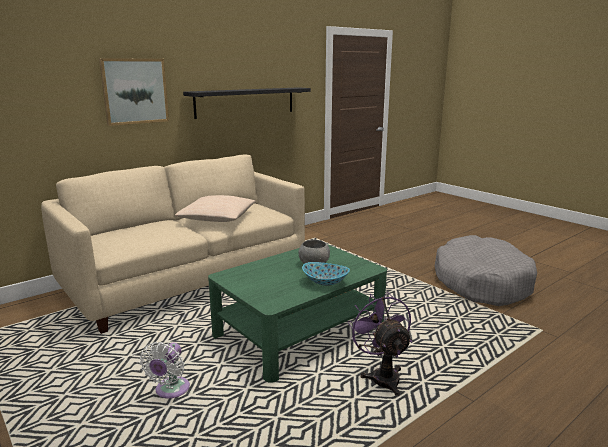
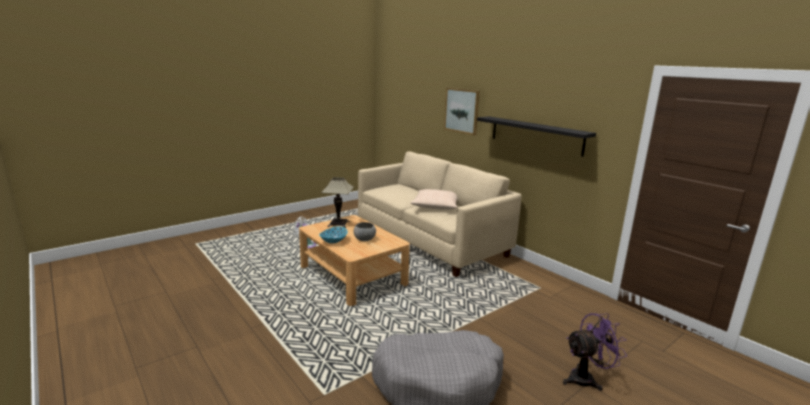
camera: 90 degrees right, 0 degrees up
green coffee table [208,245,387,383] -> beige coffee table [299,215,410,306]
purple fan [348,292,412,396] -> purple fan moved to [563,313,627,391]
none -> table lamp [321,177,354,228]

